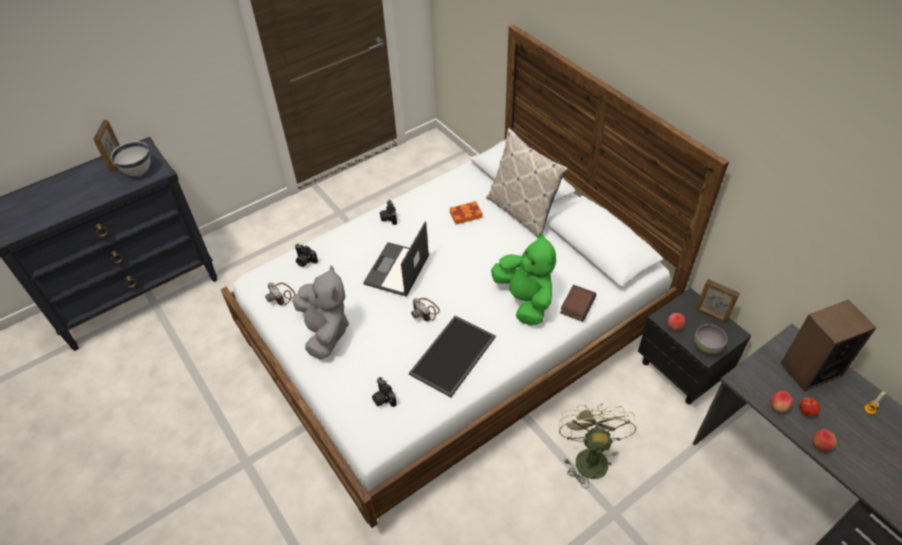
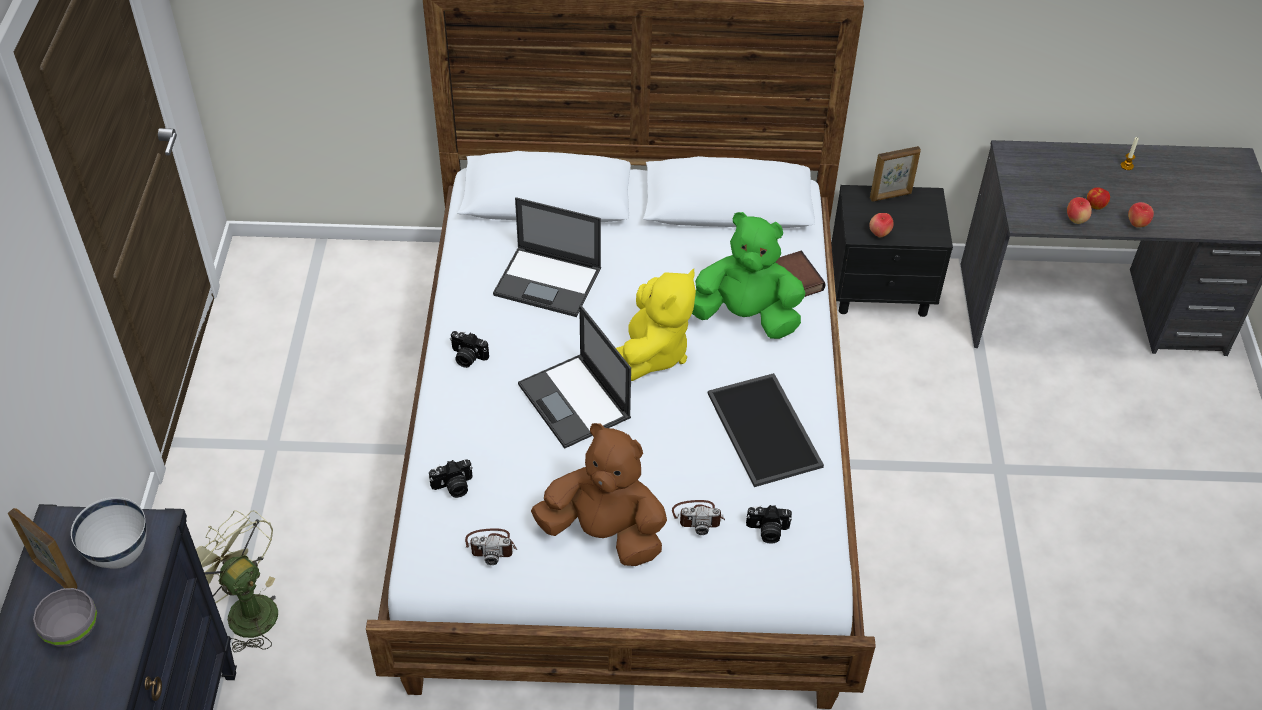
camera: 55 degrees left, 0 degrees up
grey plush toy [293,266,349,359] -> brown plush toy [531,423,667,566]
camera [411,298,440,321] -> camera moved to [672,500,725,535]
orange book [449,201,482,225] -> laptop [493,197,601,317]
pillow [486,128,568,238] -> none
green fan [559,403,636,489] -> green fan moved to [196,510,278,652]
grey bowl [694,324,727,354] -> grey bowl moved to [33,588,97,647]
speaker [780,300,877,391] -> none
none -> yellow plush toy [616,269,696,381]

